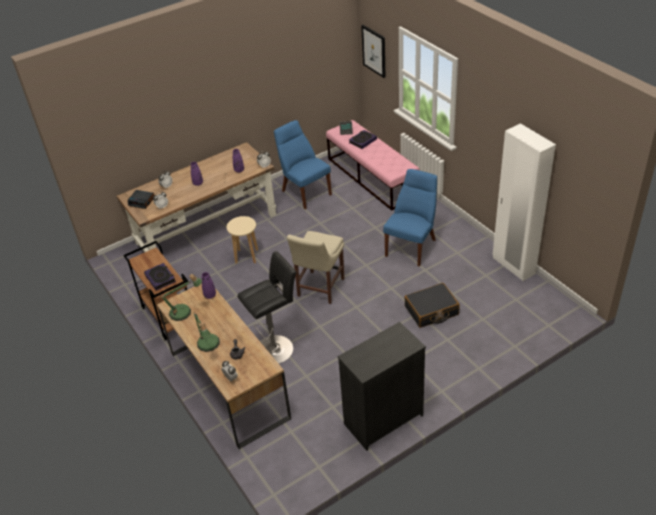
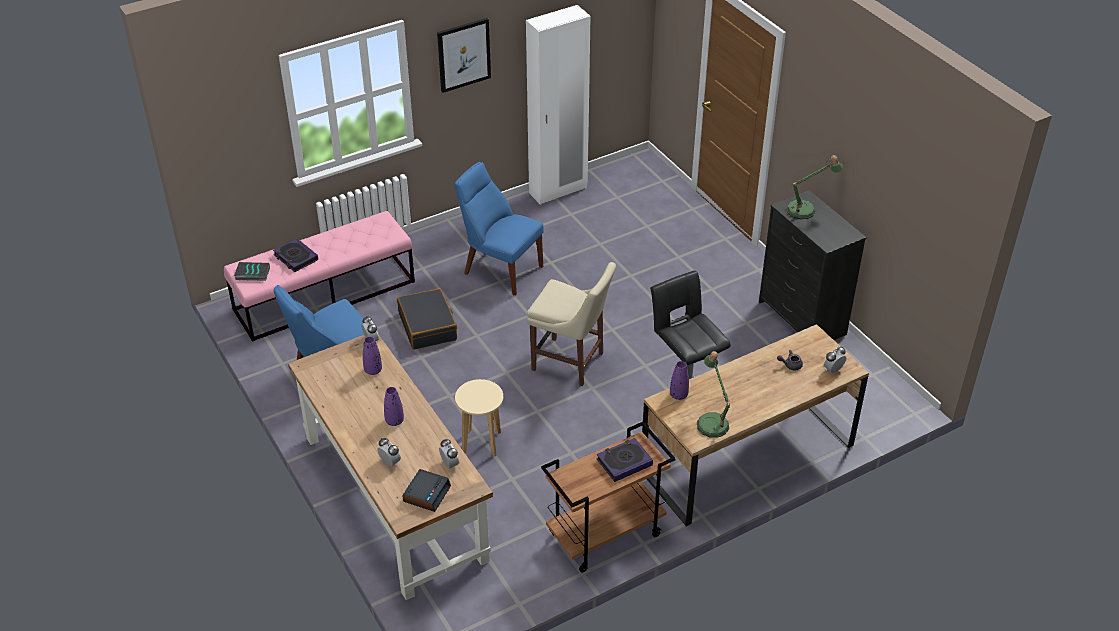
camera: 90 degrees left, 0 degrees up
table lamp [194,312,220,352] -> table lamp moved to [786,155,843,219]
picture [361,25,385,78] -> picture moved to [437,18,491,93]
black suitcase [404,283,460,328] -> black suitcase moved to [397,288,457,350]

